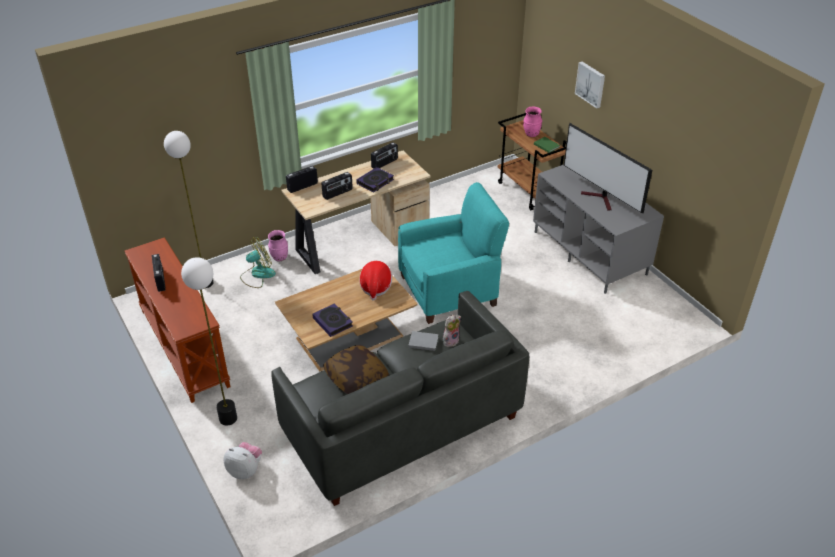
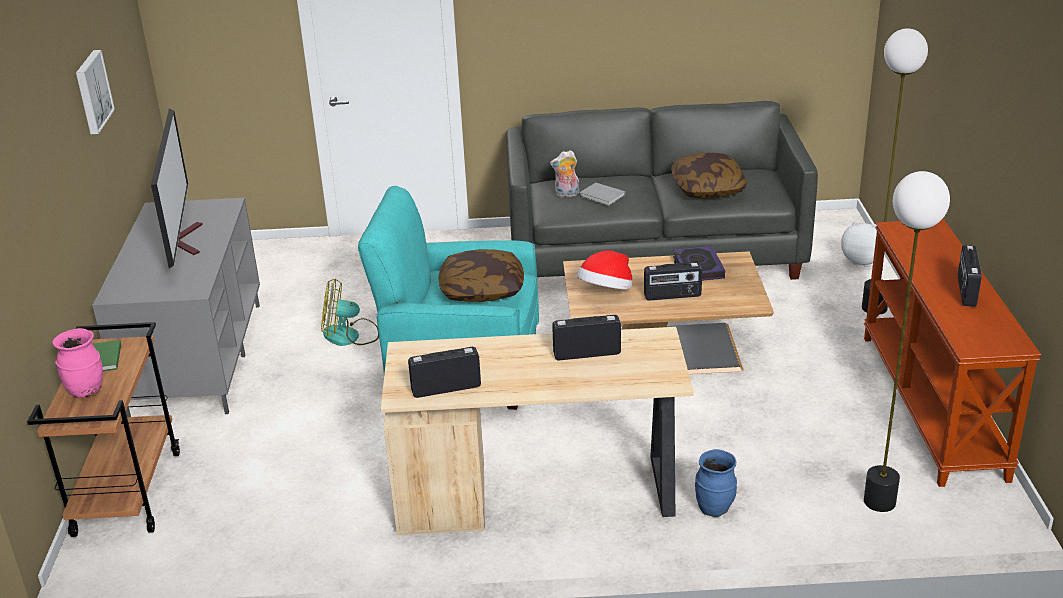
camera: 150 degrees left, 10 degrees down
plush toy [223,442,262,479] -> plush toy turned 150 degrees clockwise [841,222,877,267]
fan [240,237,276,288] -> fan moved to [321,279,379,346]
pink vase [268,230,288,262] -> blue vase [695,449,737,517]
radio [286,166,318,193] -> radio moved to [644,262,702,301]
book [356,167,394,193] -> none
picture [575,62,605,109] -> picture moved to [76,50,115,134]
none -> pillow [439,249,524,302]

